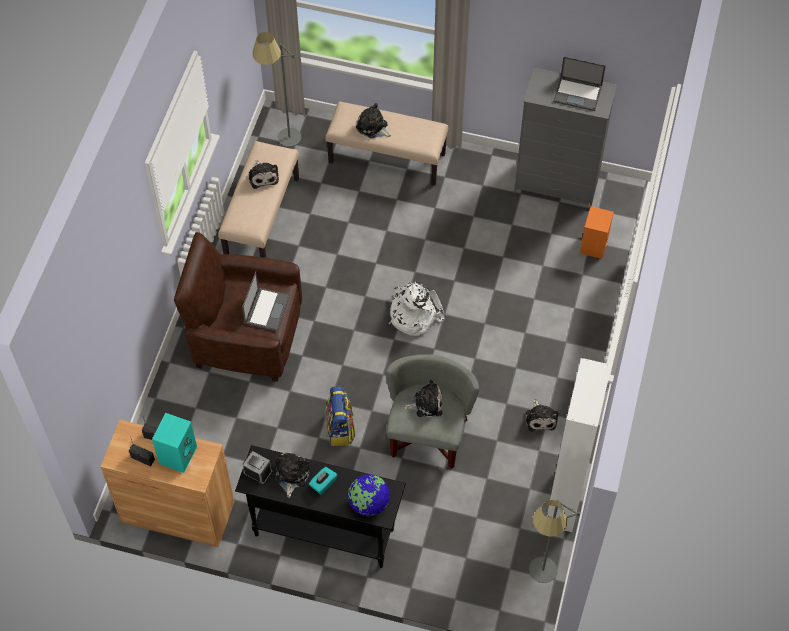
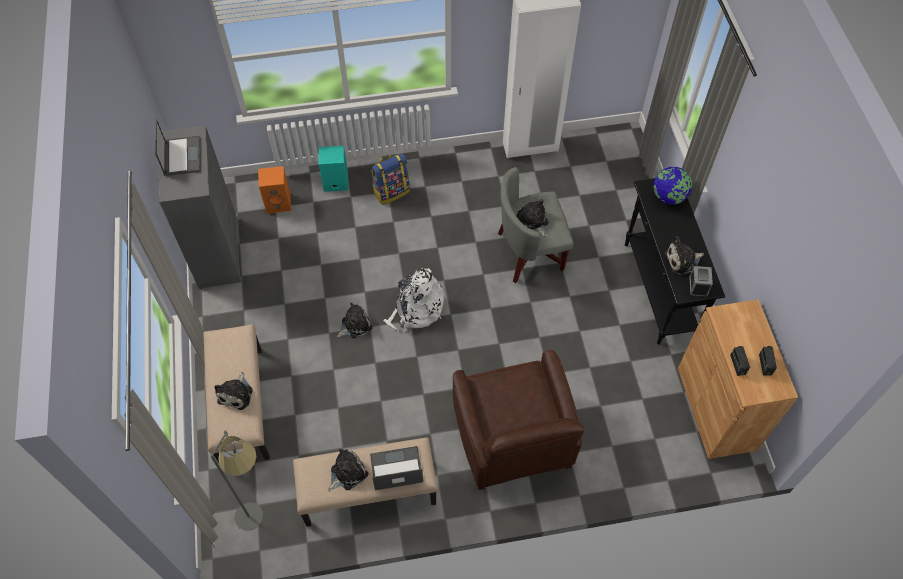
camera: 115 degrees left, 0 degrees up
turquoise speaker [152,413,197,473] -> turquoise speaker moved to [319,146,348,192]
laptop [242,271,290,331] -> laptop moved to [370,446,423,490]
turquoise tissue box [309,467,337,495] -> none
backpack [325,386,355,446] -> backpack moved to [371,153,410,205]
plush toy [526,399,558,432] -> plush toy moved to [337,303,373,338]
grey floor lamp [529,500,580,583] -> none

